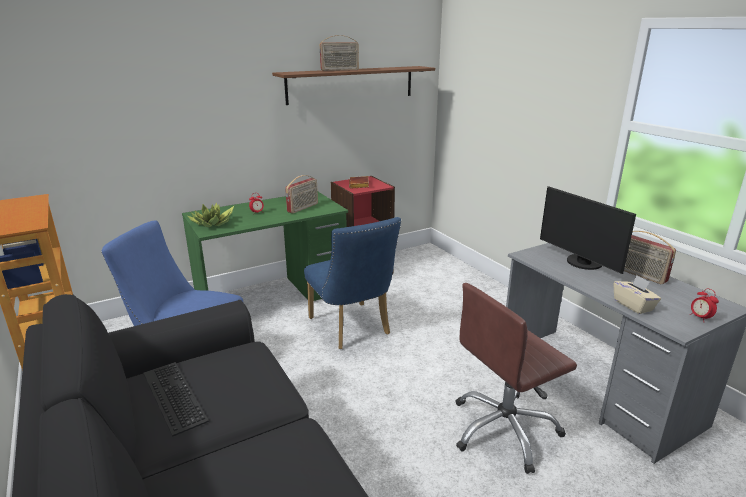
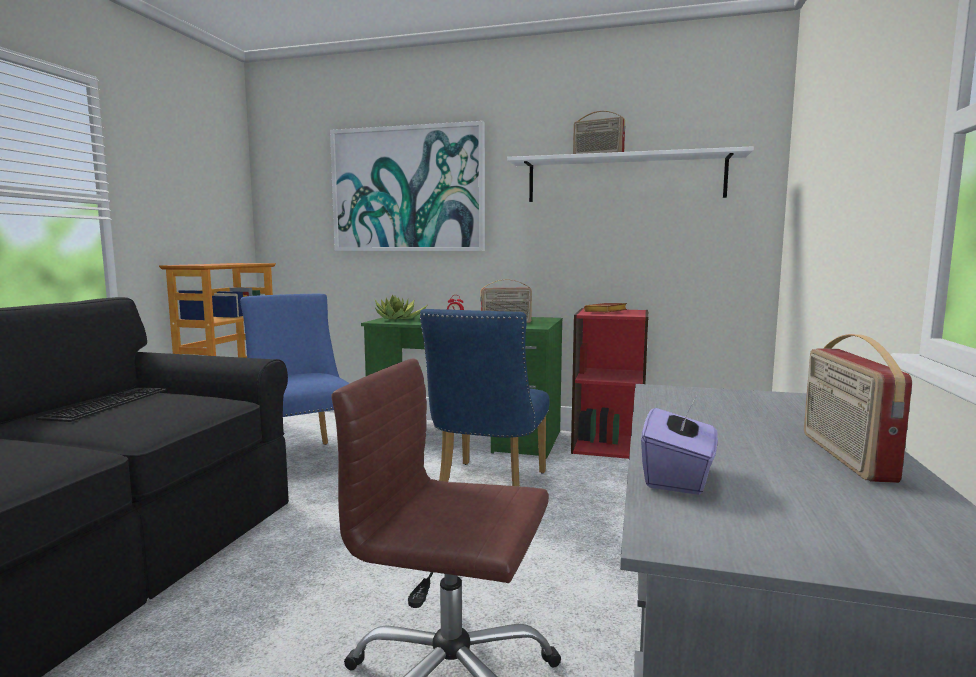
camera: 45 degrees right, 15 degrees down
brown shelf [272,66,435,105] -> white shelf [507,146,753,202]
monitor [540,186,636,274] -> none
beige tissue box [614,275,661,314] -> purple tissue box [641,396,718,495]
alarm clock [690,289,719,321] -> none
none -> picture [330,121,485,251]

